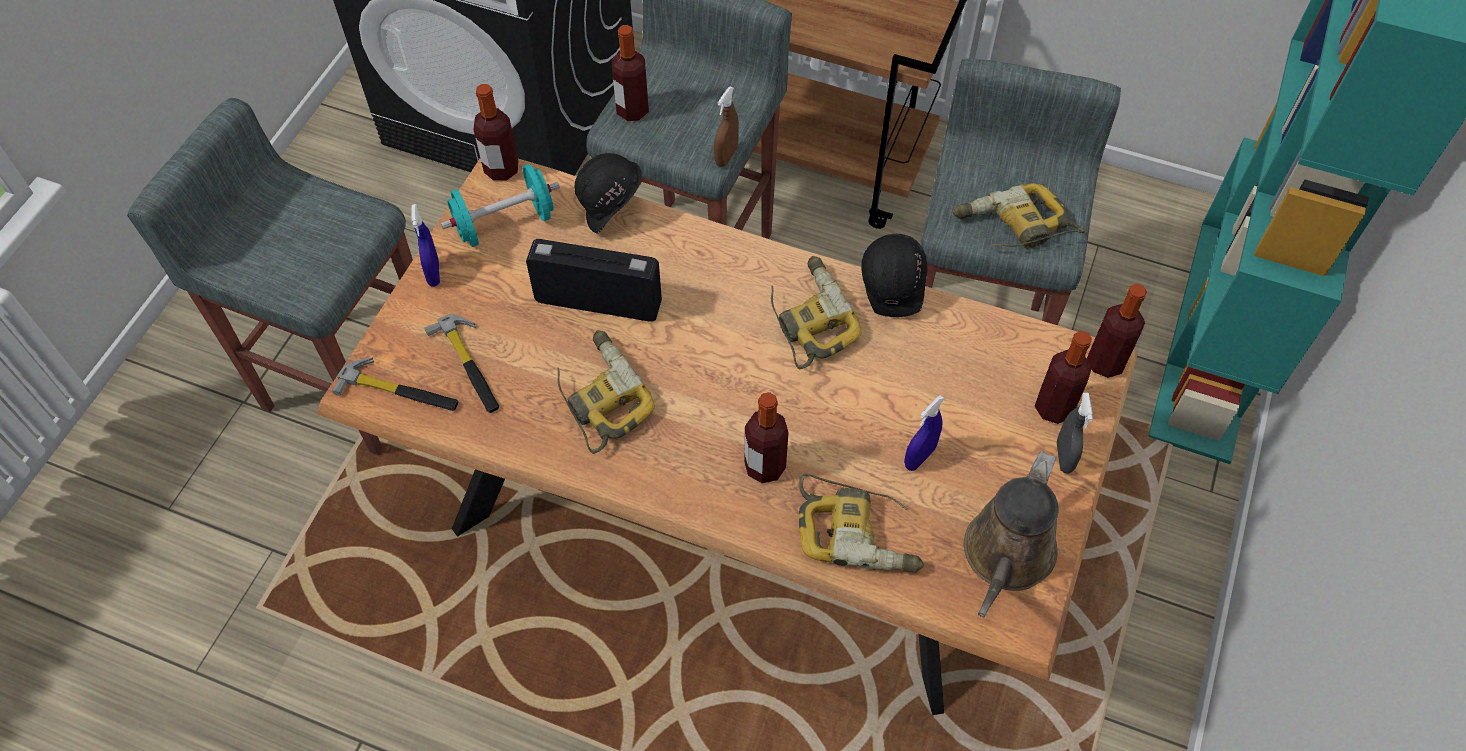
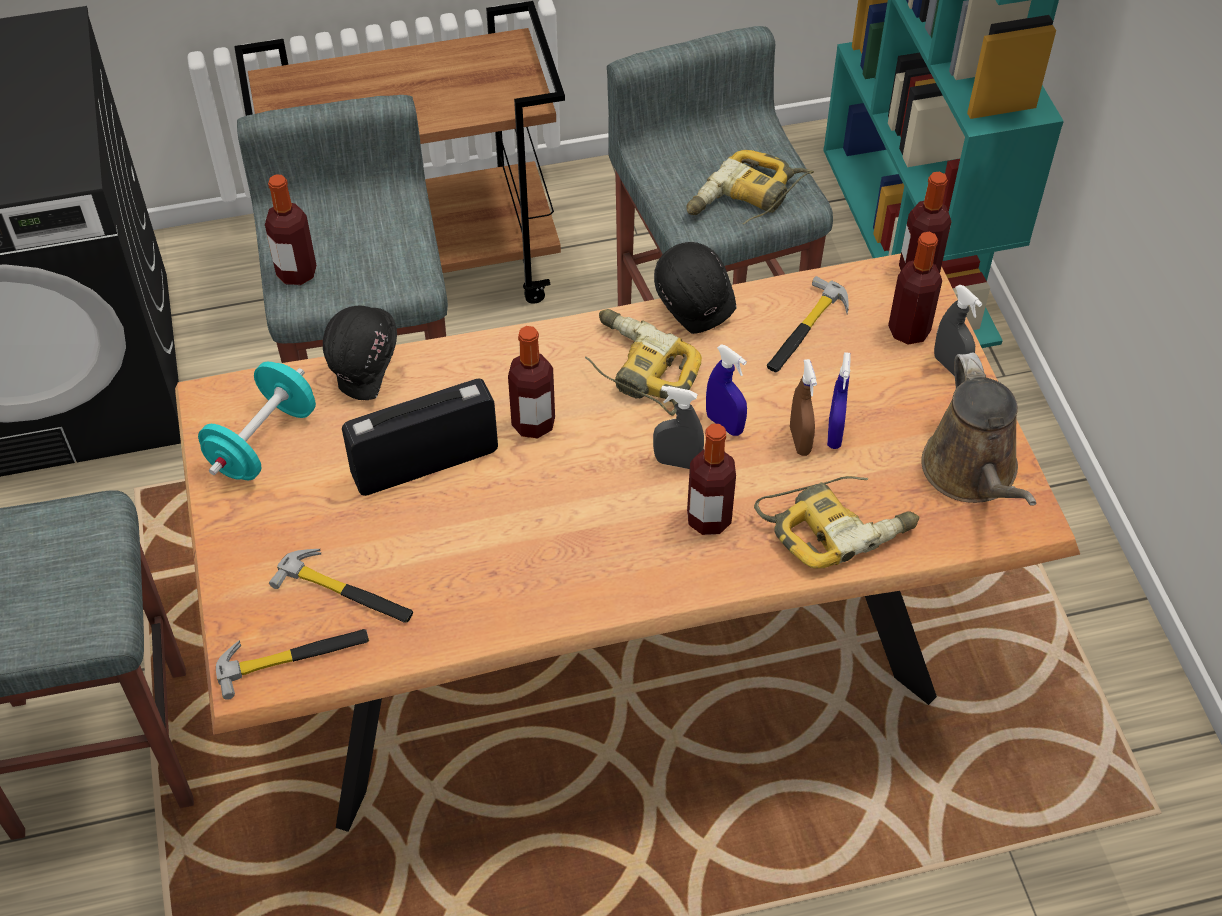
camera: 35 degrees left, 5 degrees down
blue spray bottle [411,204,440,286] -> blue spray bottle moved to [706,344,747,436]
bottle [473,84,519,181] -> bottle moved to [508,326,555,438]
power drill [557,330,655,454] -> none
brown spray bottle [714,87,739,167] -> brown spray bottle moved to [790,359,817,456]
none -> grey spray bottle [653,386,704,469]
none -> hammer [767,276,849,372]

